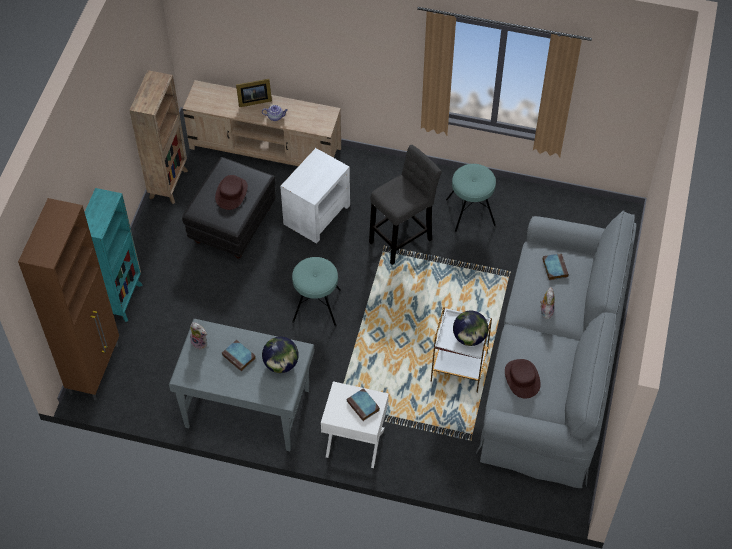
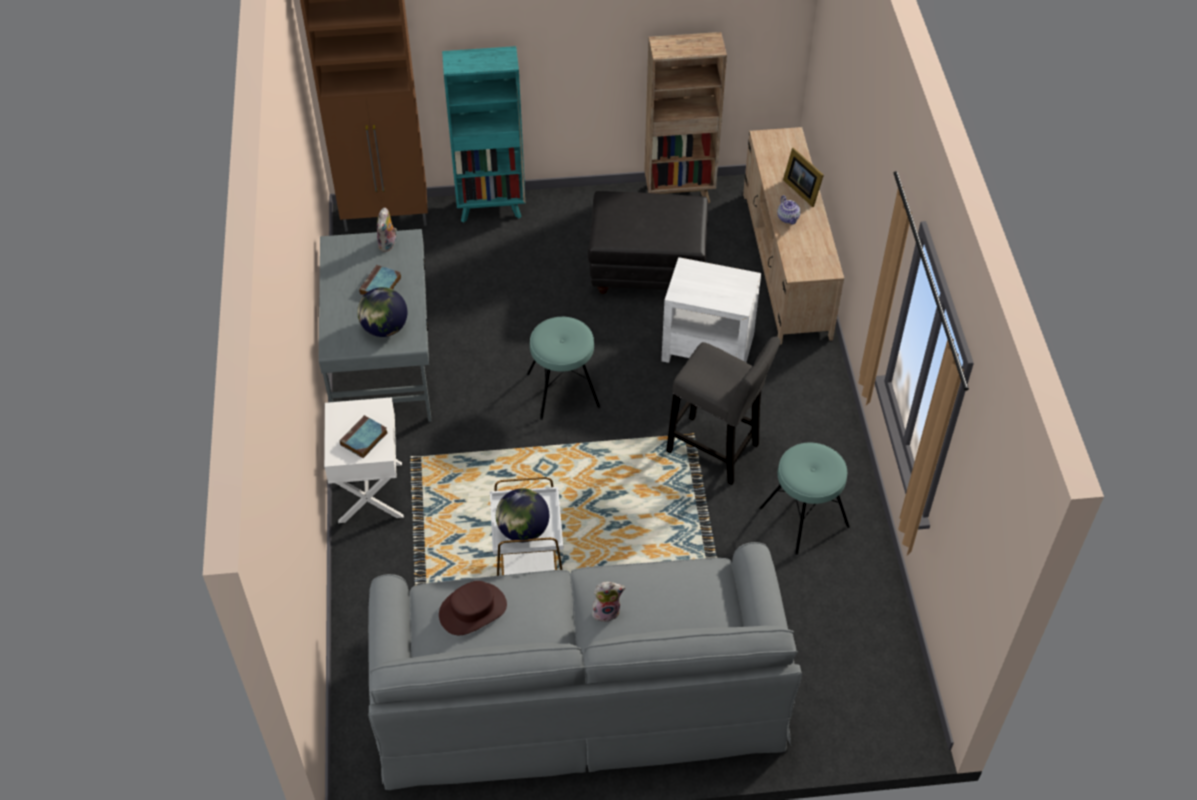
camera: 70 degrees right, 5 degrees down
brown hat [215,175,248,210] -> none
book [542,253,569,280] -> none

